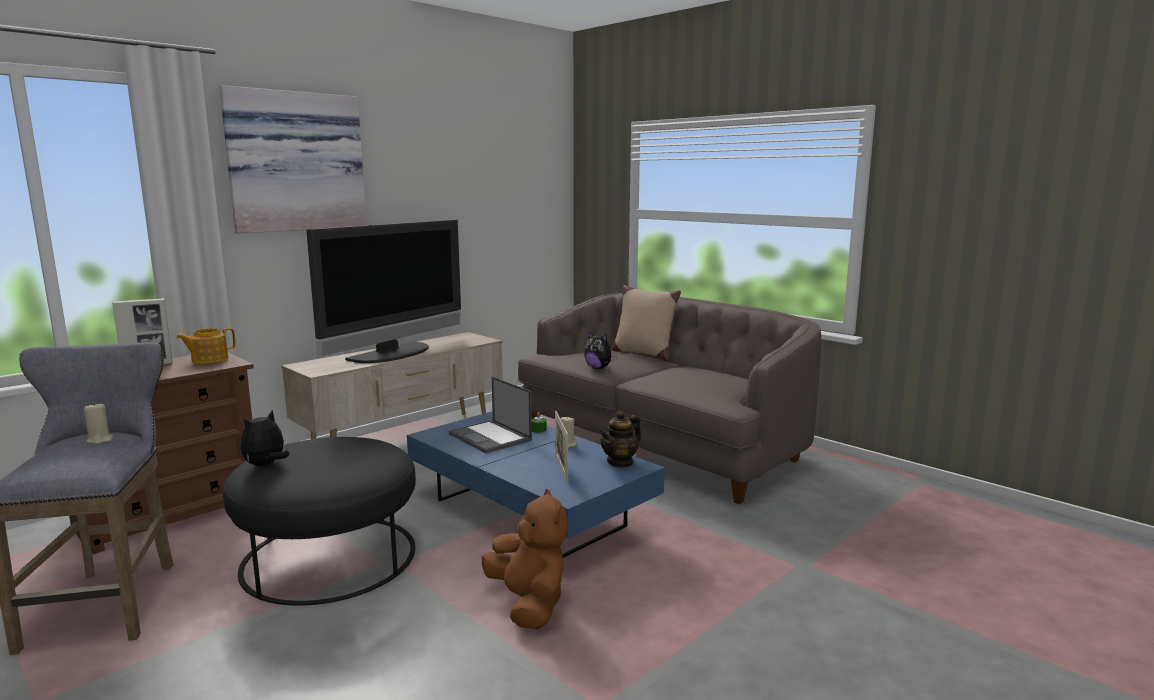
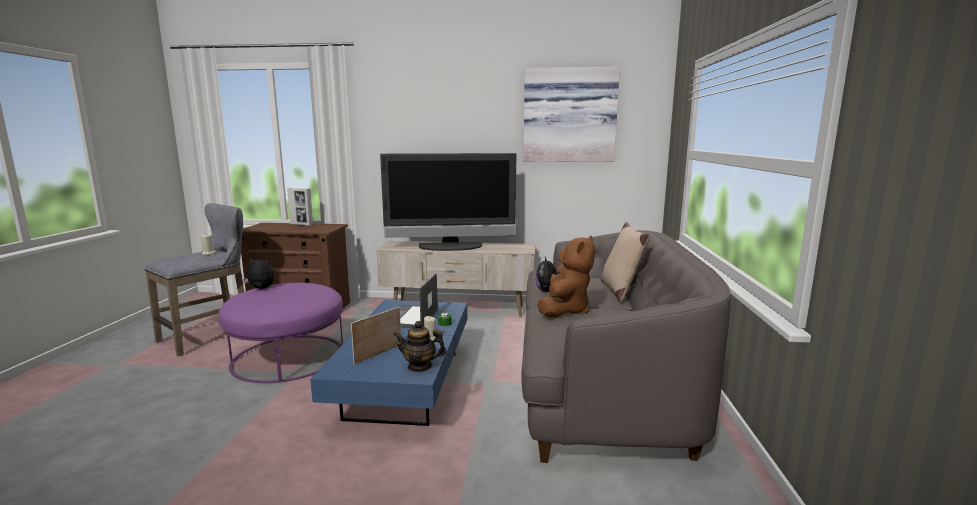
camera: 50 degrees right, 0 degrees up
teapot [176,328,236,364] -> none
picture [219,85,367,233] -> picture moved to [523,67,620,162]
black ottoman [223,437,416,606] -> purple ottoman [219,283,343,383]
brown plush toy [482,489,568,630] -> brown plush toy moved to [538,236,595,318]

